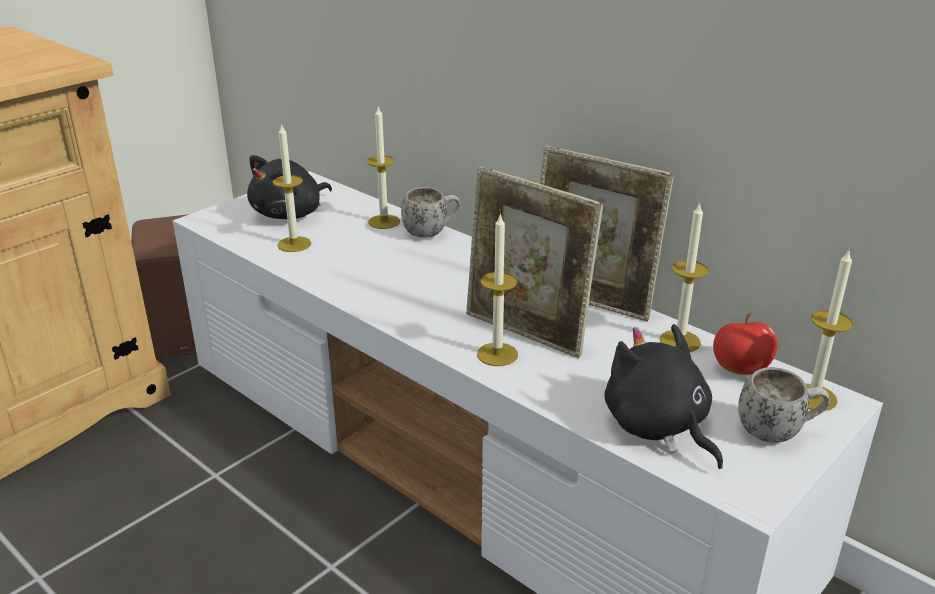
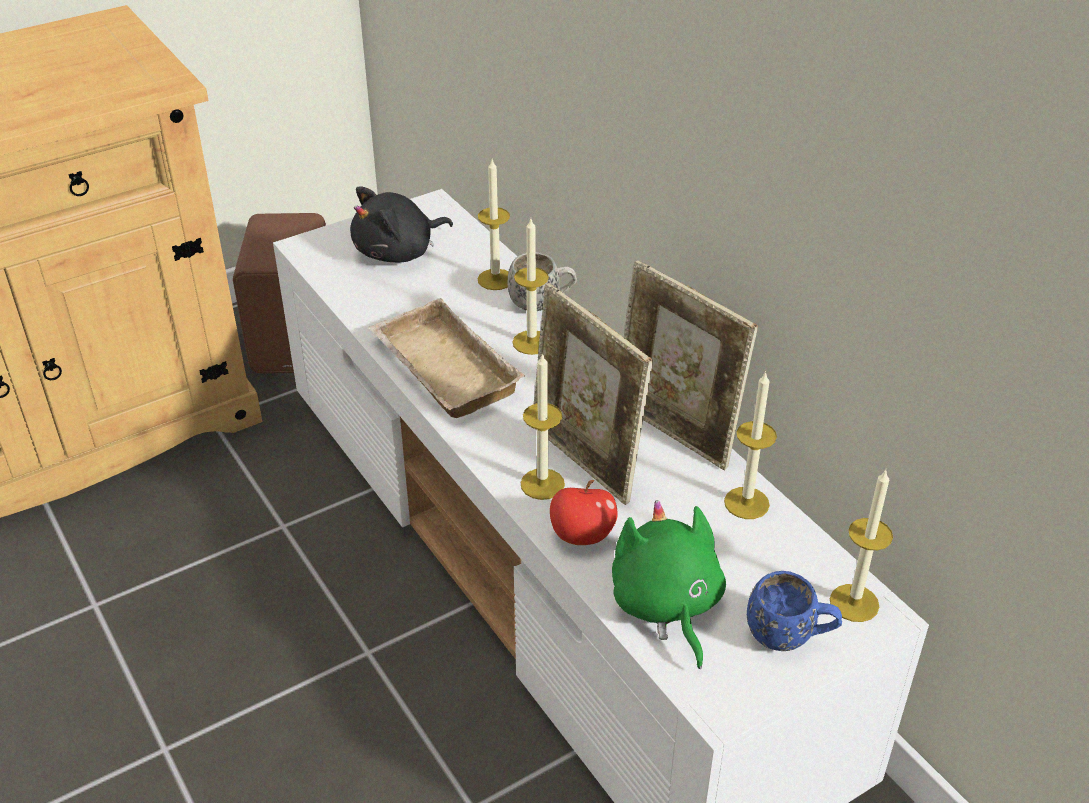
camera: 15 degrees right, 10 degrees up
candle [273,123,311,252] -> candle moved to [512,219,549,355]
black plush toy [604,324,723,469] -> green plush toy [612,500,726,669]
apple [713,313,778,375] -> apple moved to [550,480,618,545]
white mug [738,367,830,443] -> blue mug [747,571,842,651]
none -> beige tray [369,298,525,418]

